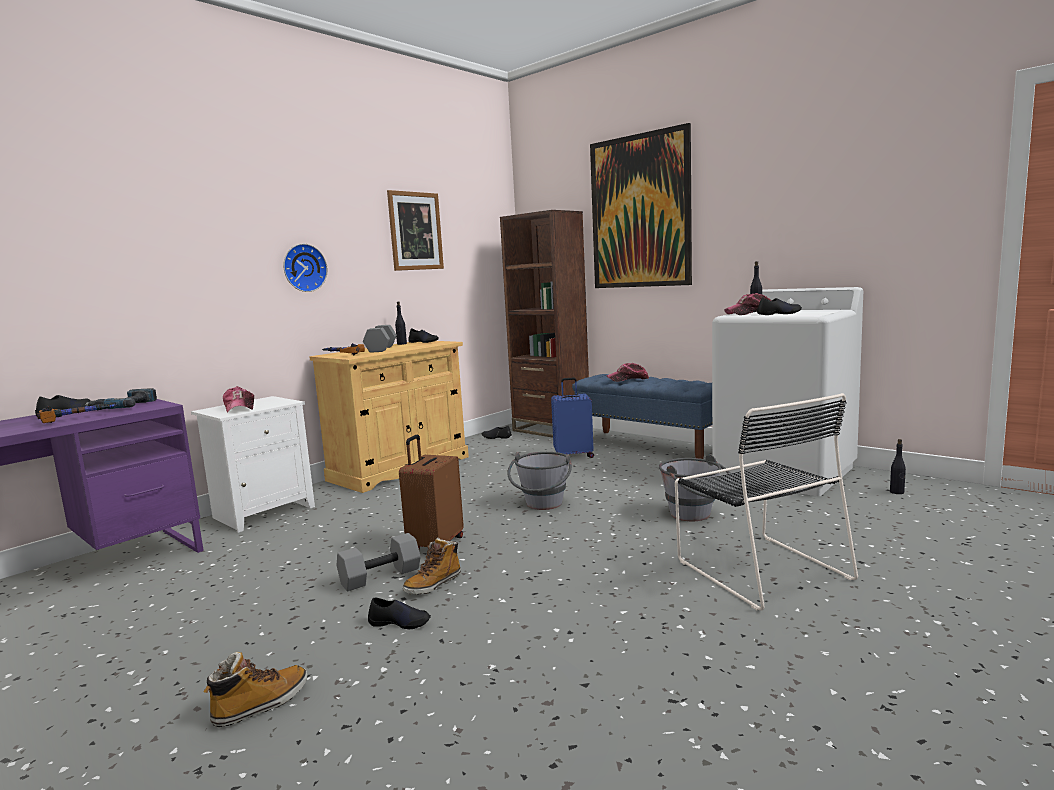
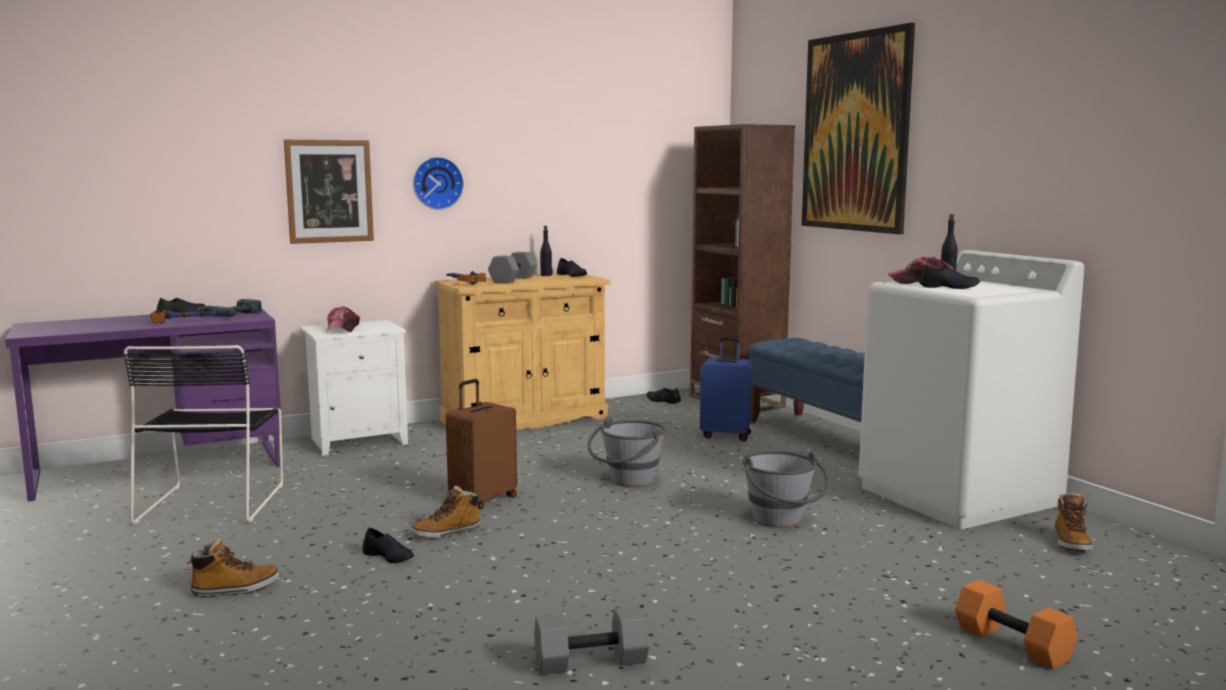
camera: 20 degrees right, 0 degrees up
grey dumbbell [337,533,421,591] -> grey dumbbell moved to [534,606,649,675]
picture [387,190,444,271] -> picture moved to [284,140,374,244]
cap [607,363,649,382] -> none
black chair [675,393,858,611] -> black chair moved to [123,345,283,524]
black bottle [890,439,906,494] -> boot [1055,493,1093,552]
none -> orange dumbbell [955,580,1077,669]

